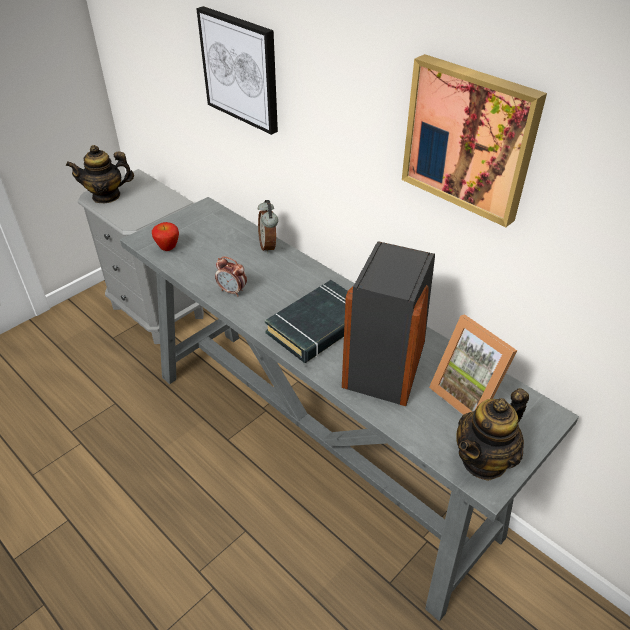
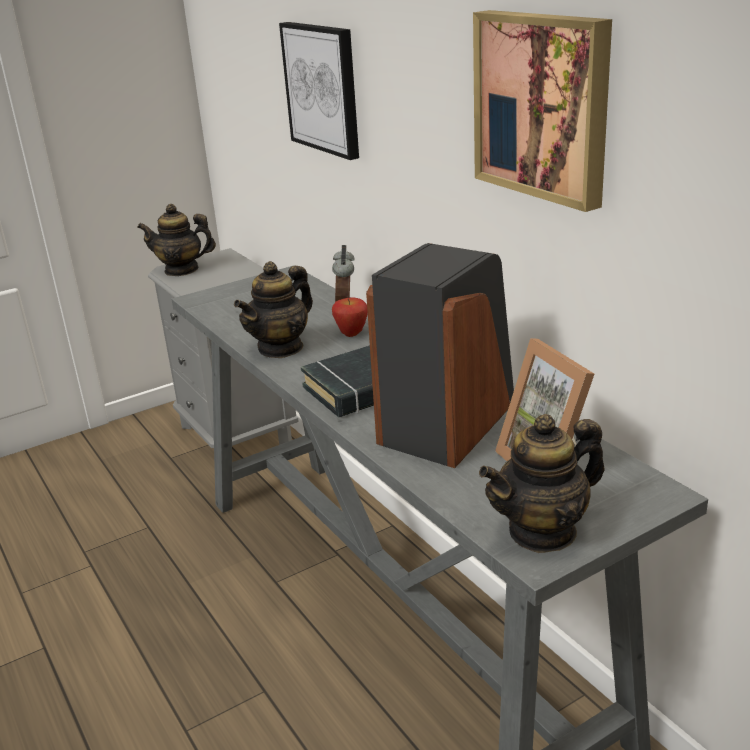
camera: 15 degrees right, 15 degrees down
apple [152,222,179,251] -> apple moved to [332,297,368,337]
alarm clock [215,257,247,296] -> teapot [234,261,313,358]

